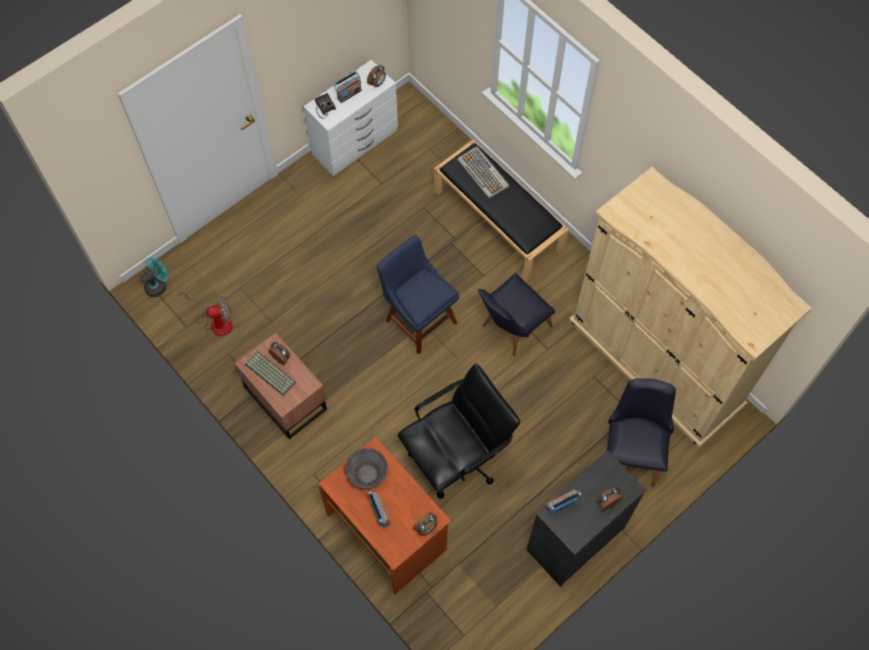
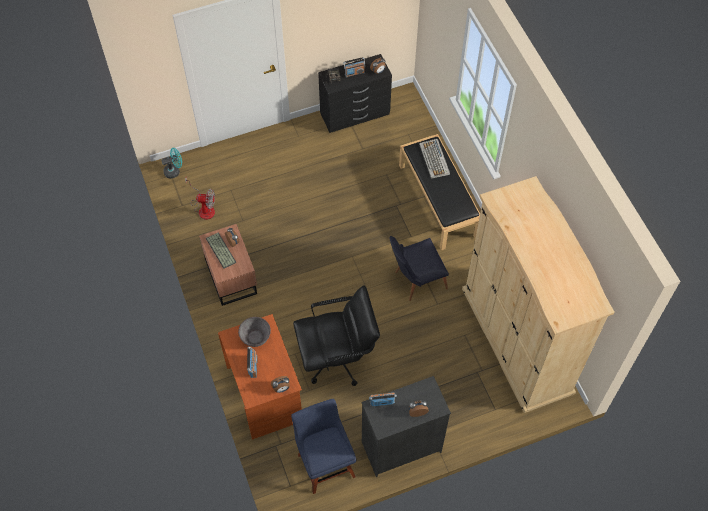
camera: 20 degrees right, 5 degrees down
white dresser [303,60,398,176] -> black dresser [318,54,392,133]
blue chair [377,235,459,354] -> blue chair moved to [291,399,357,494]
black chair [607,378,676,488] -> none

